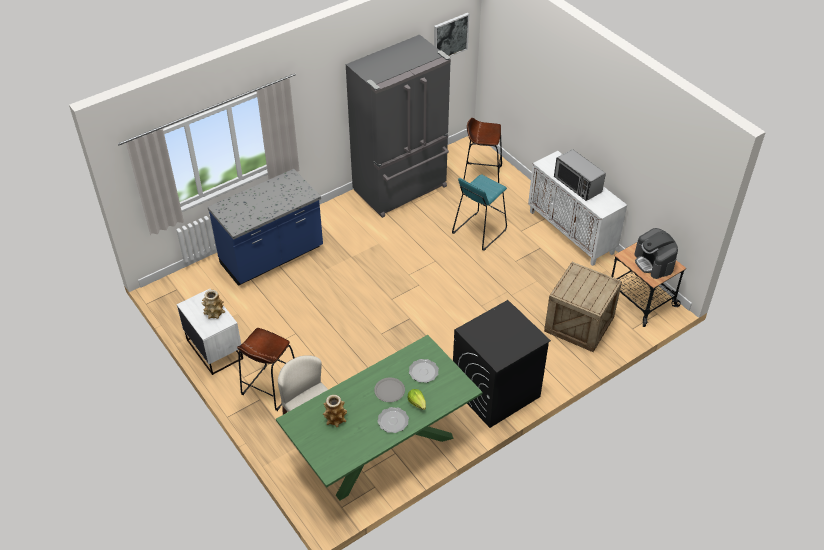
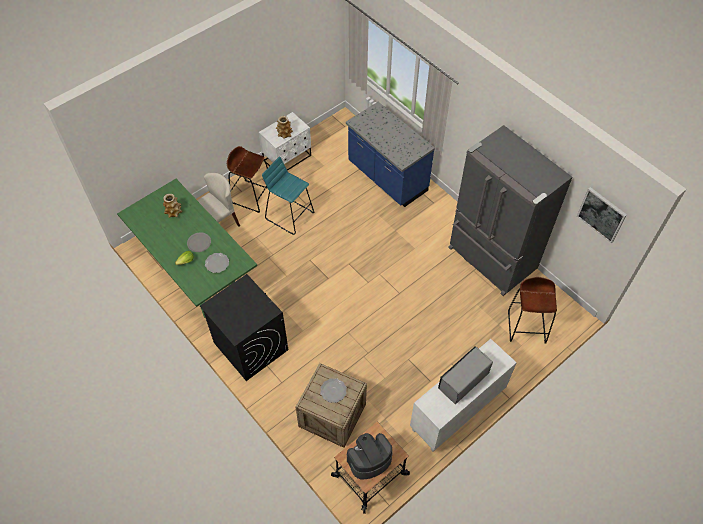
camera: 85 degrees right, 10 degrees up
plate [377,407,409,433] -> plate moved to [320,378,347,403]
turquoise stool [452,174,507,251] -> turquoise stool moved to [262,156,314,235]

